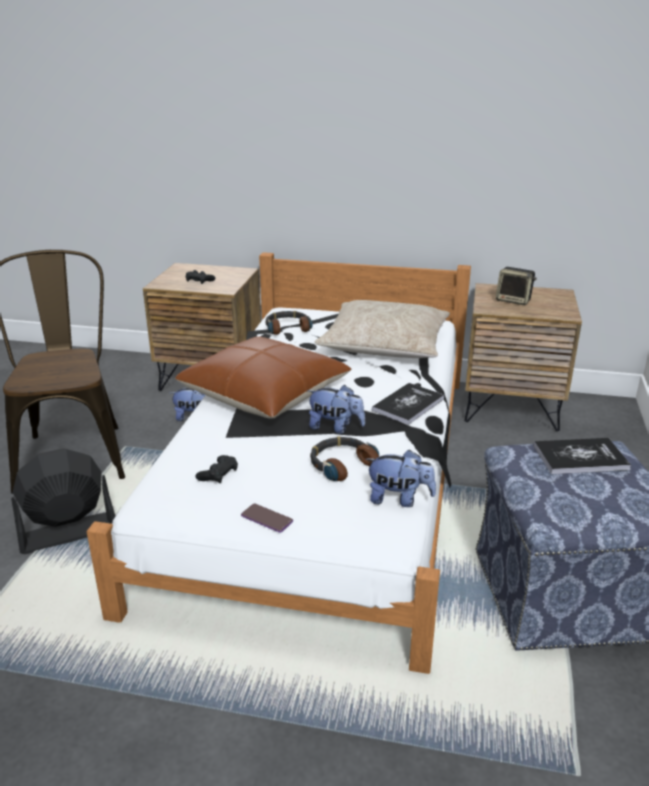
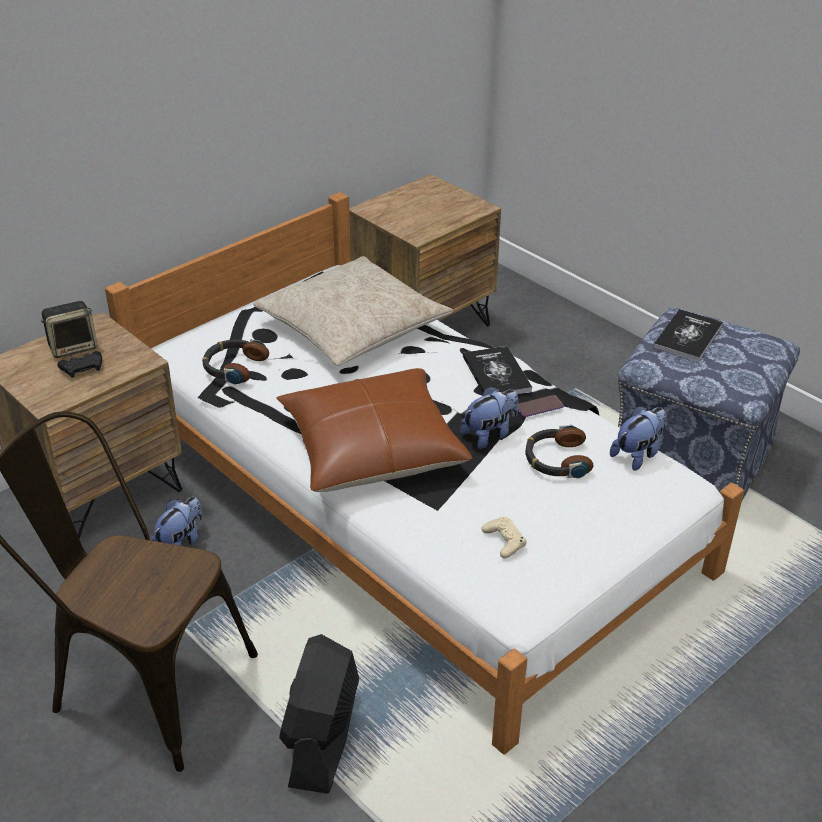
camera: 55 degrees left, 10 degrees up
black game controller [196,455,238,483] -> beige game controller [482,516,527,559]
phone [241,503,293,533] -> phone moved to [518,395,564,417]
speaker [496,267,537,305] -> speaker moved to [41,301,97,358]

